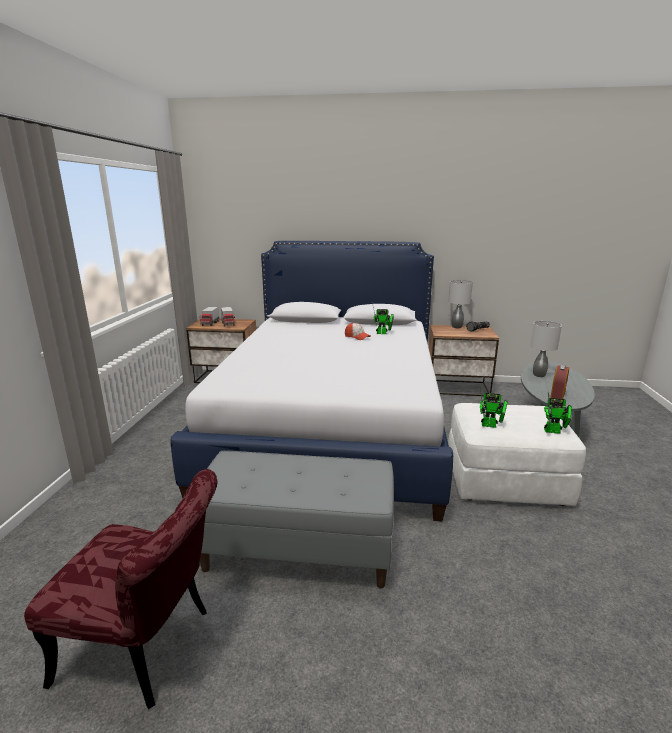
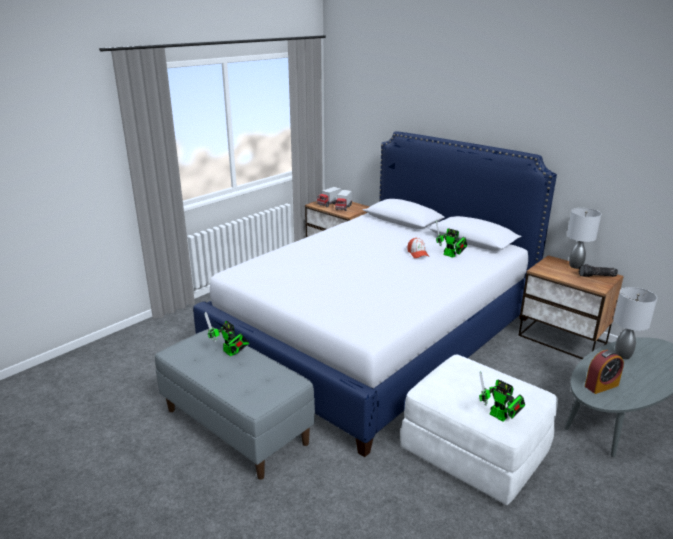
camera: 35 degrees right, 5 degrees up
red chair [24,469,218,709] -> none
toy robot [480,387,508,428] -> toy robot moved to [204,312,249,356]

